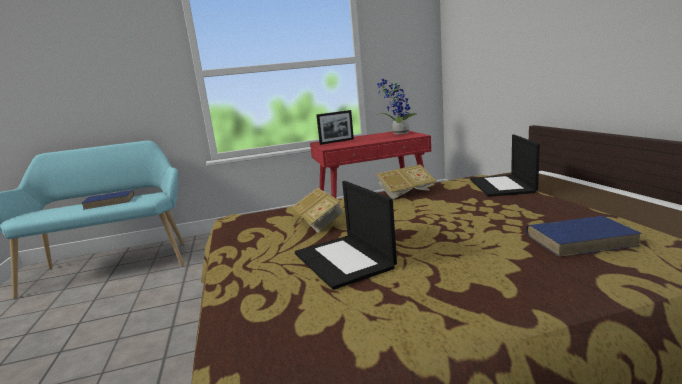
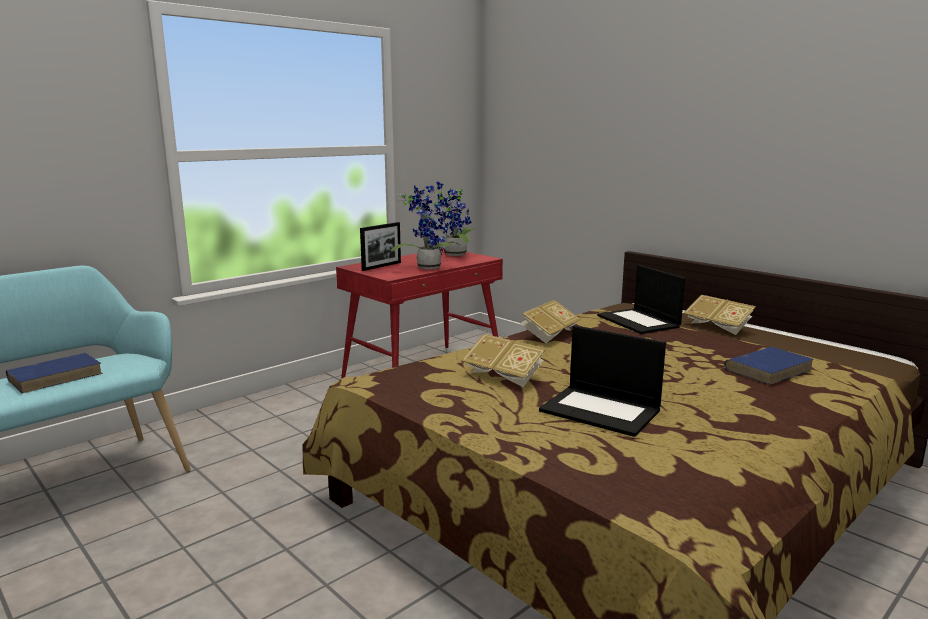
camera: 30 degrees left, 0 degrees up
none -> potted plant [391,185,462,270]
none -> book [683,295,756,335]

